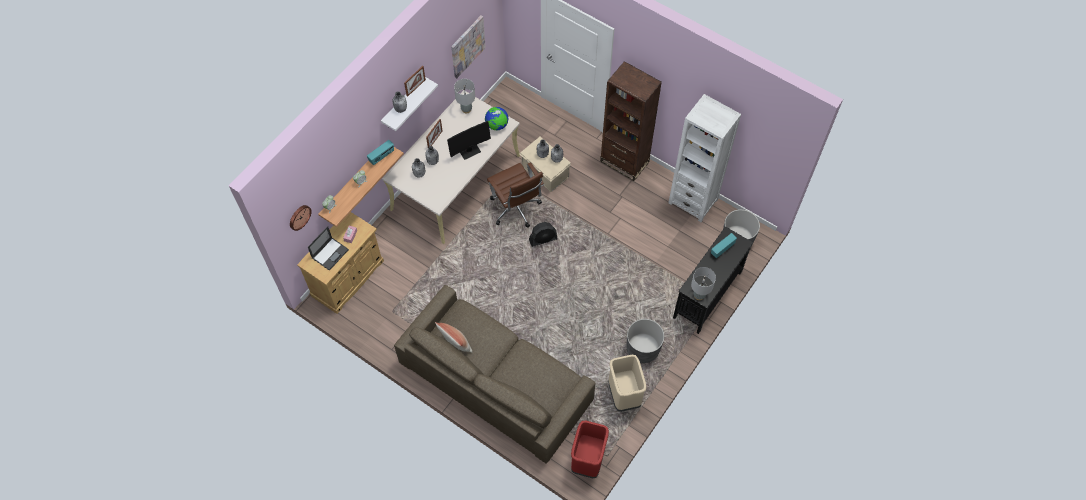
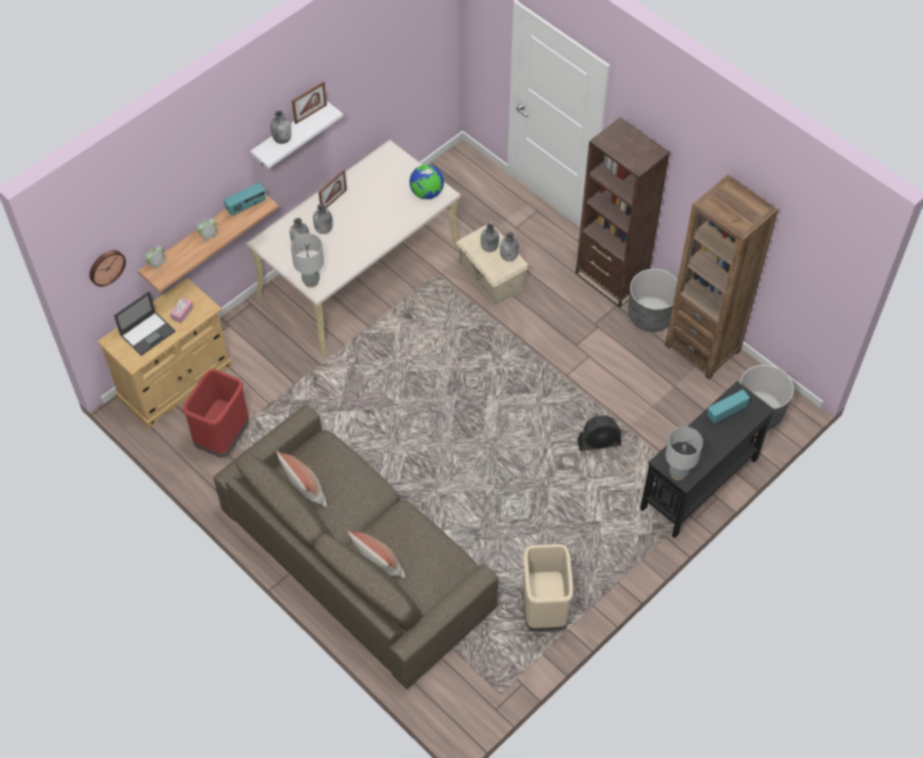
camera: 10 degrees right, 5 degrees down
monitor [447,121,491,160] -> none
picture [451,15,486,78] -> none
grey table lamp [454,79,475,113] -> grey table lamp moved to [291,233,324,288]
brown office chair [487,162,544,228] -> none
black fan [529,222,558,247] -> black fan moved to [577,415,621,451]
red trash can [571,420,609,478] -> red trash can moved to [183,369,249,457]
grey planter [627,319,664,363] -> grey planter moved to [628,269,678,332]
white bookcase [668,94,741,222] -> brown bookcase [665,175,778,379]
none -> pillow [348,530,405,578]

